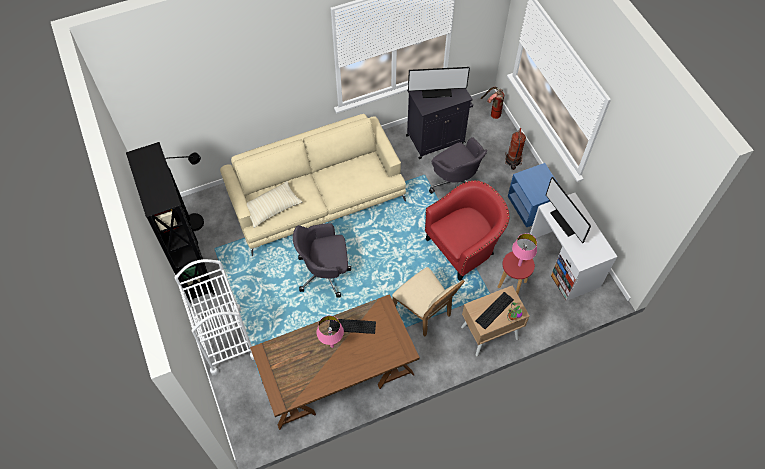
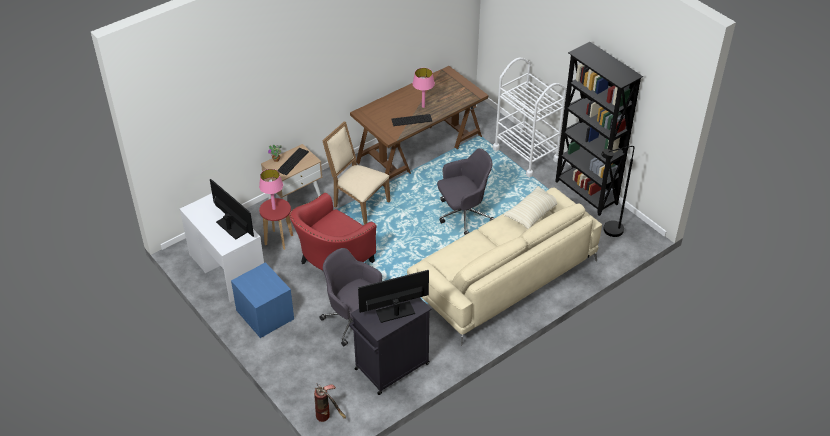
camera: 165 degrees right, 15 degrees down
fire extinguisher [505,128,526,170] -> none

